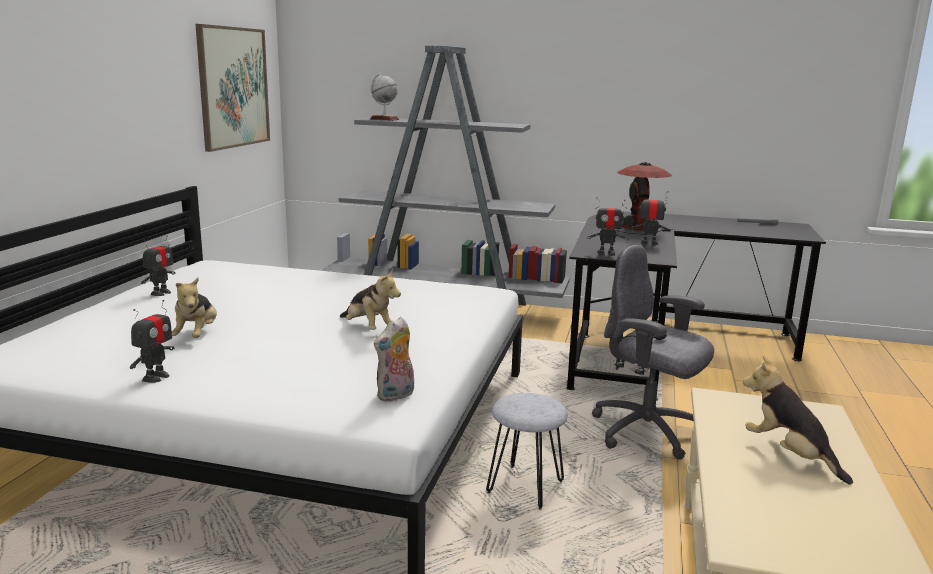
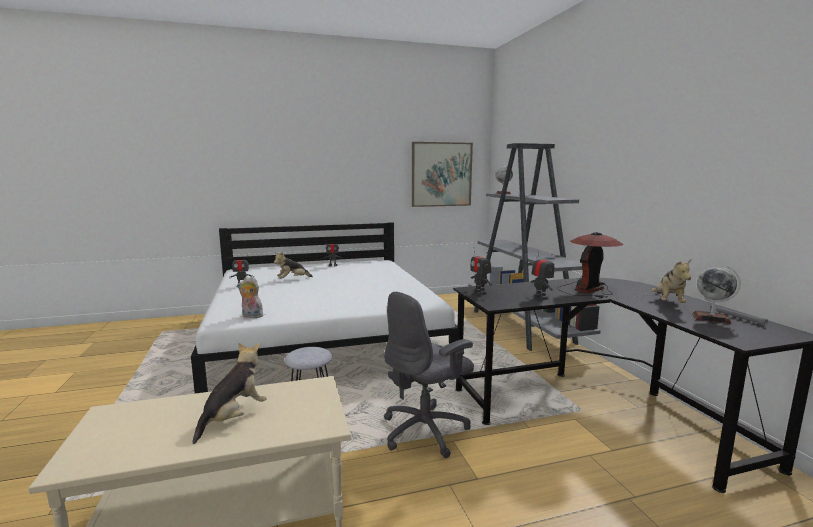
camera: 60 degrees right, 5 degrees down
plush toy [340,269,401,330] -> plush toy moved to [651,259,691,303]
grey office chair [592,245,714,460] -> grey office chair turned 135 degrees counterclockwise [384,292,474,458]
none -> globe [692,266,741,324]

